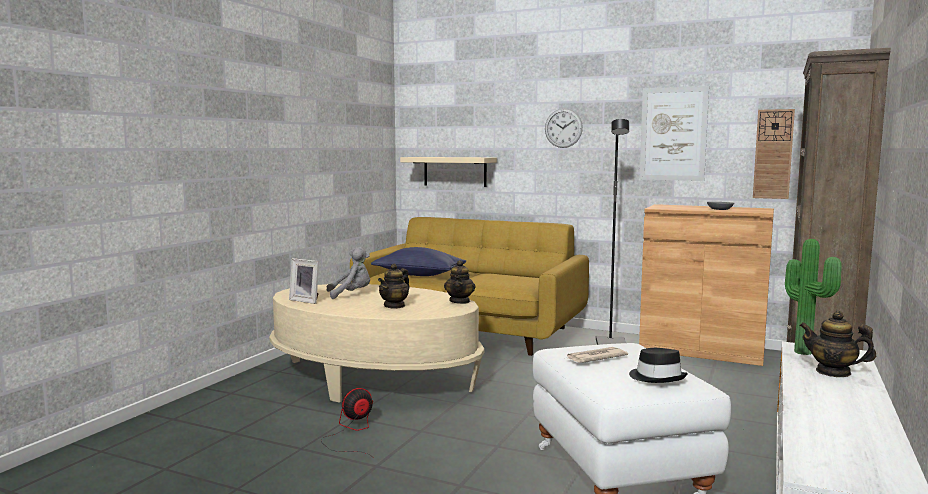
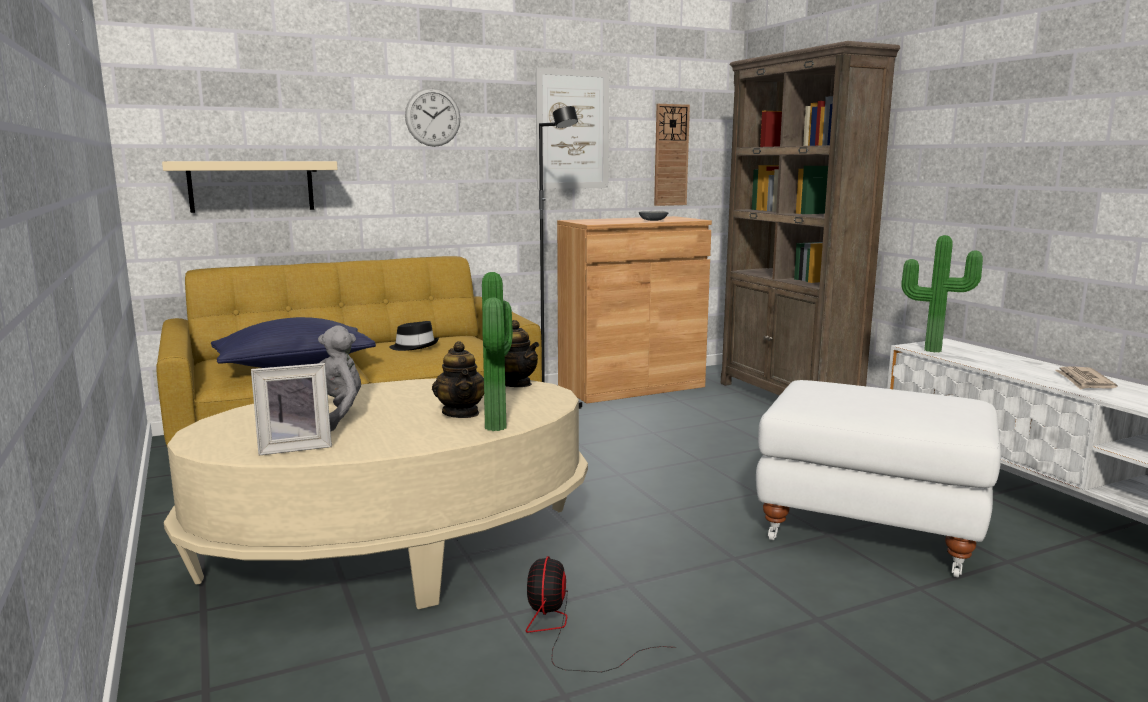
camera: 50 degrees left, 5 degrees up
newspaper [567,347,628,363] -> newspaper moved to [1055,366,1118,390]
black hat [629,348,688,383] -> black hat moved to [389,321,439,351]
teapot [799,311,876,377] -> none
none -> potted plant [482,272,513,431]

